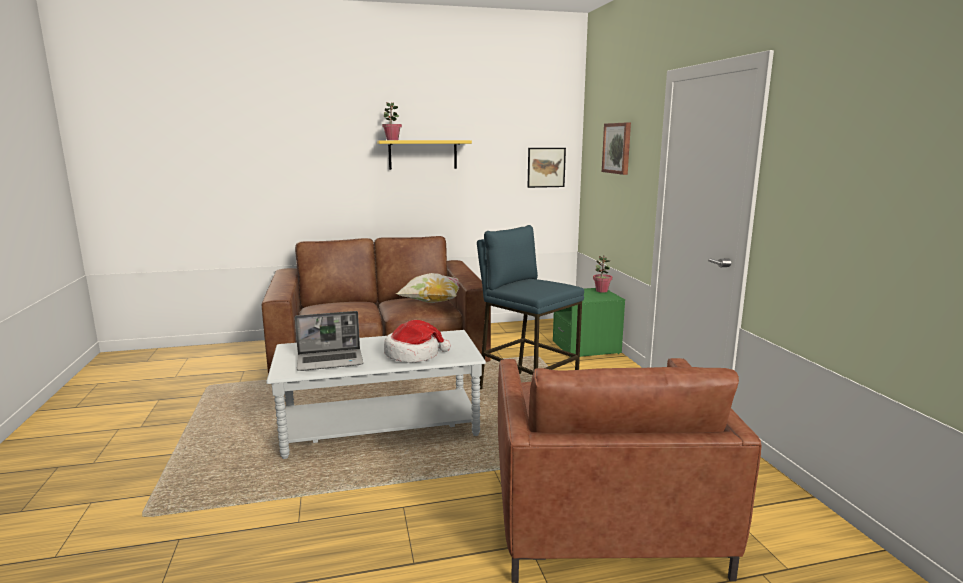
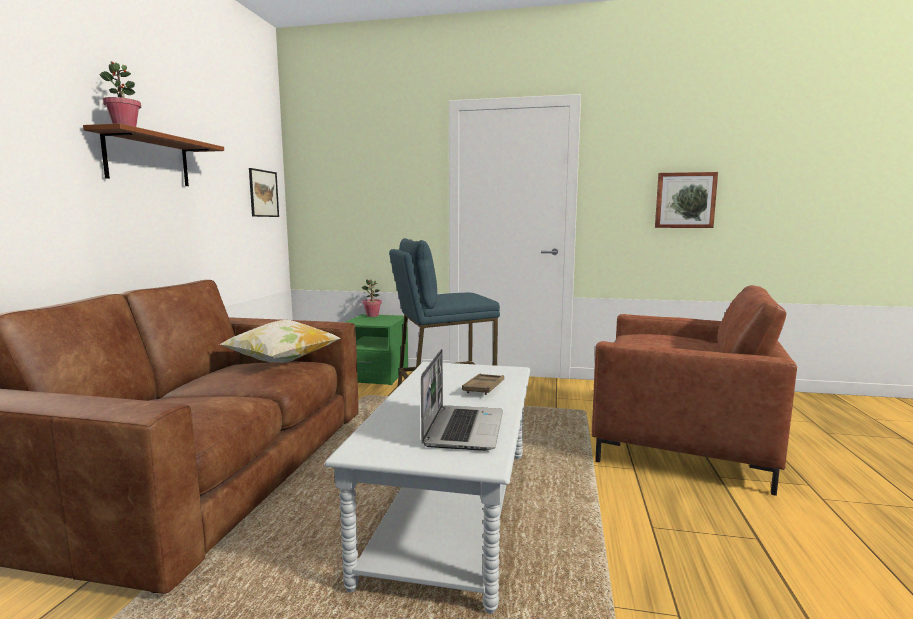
camera: 65 degrees left, 5 degrees down
yellow shelf [377,140,472,170] -> brown shelf [83,123,224,186]
hat [384,320,451,362] -> brown tray [462,373,504,395]
picture [602,122,631,175] -> picture moved to [655,172,718,228]

